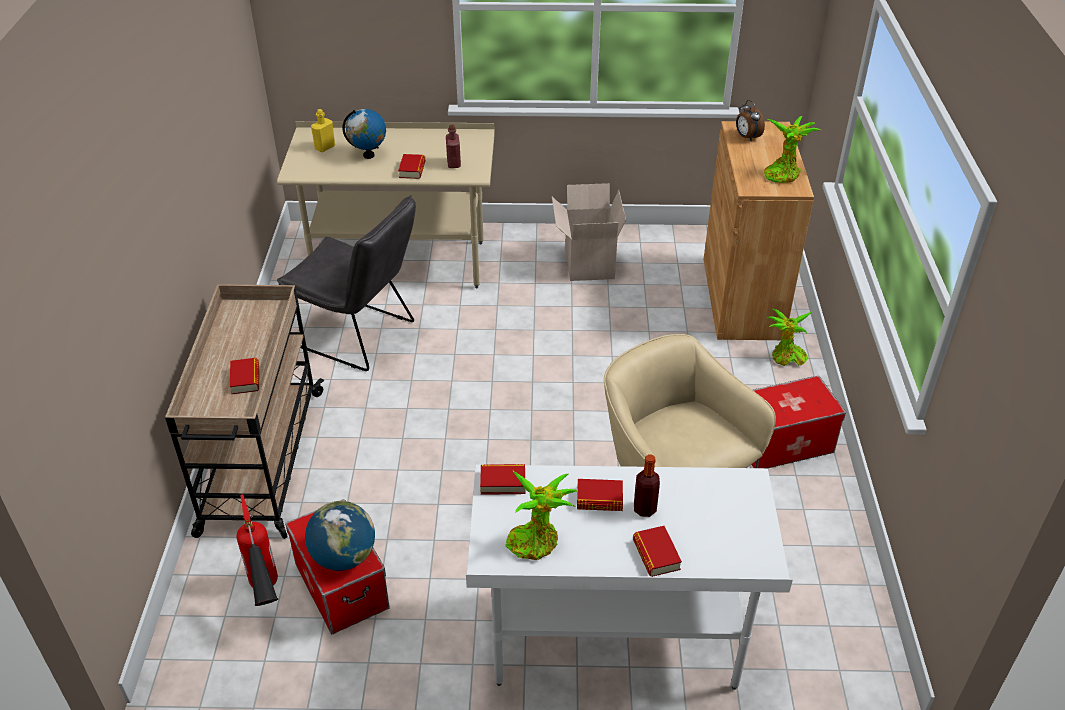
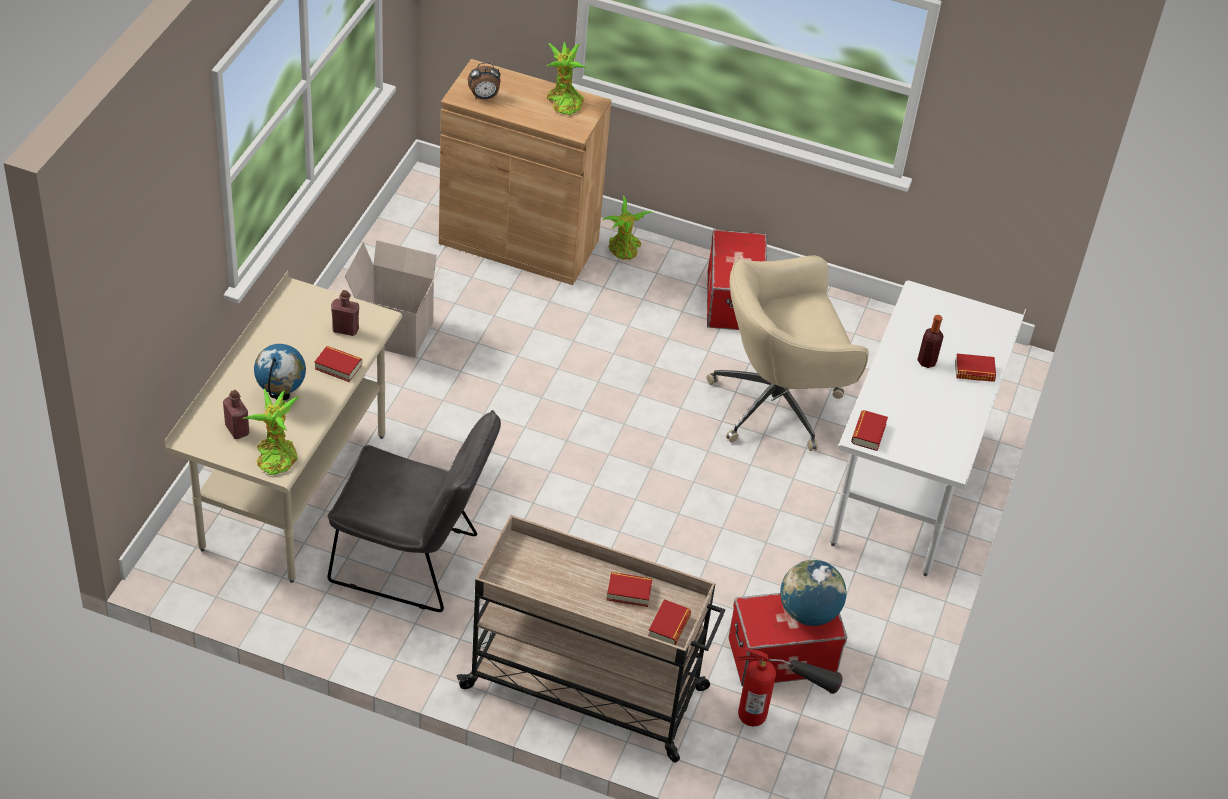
camera: 75 degrees left, 5 degrees up
grey chair [277,195,416,371] -> grey chair turned 60 degrees clockwise [328,410,501,612]
yellow bottle [311,109,335,152] -> red bottle [223,390,249,439]
potted plant [506,471,578,560] -> potted plant moved to [244,389,300,475]
book [577,479,623,511] -> book moved to [648,599,691,645]

